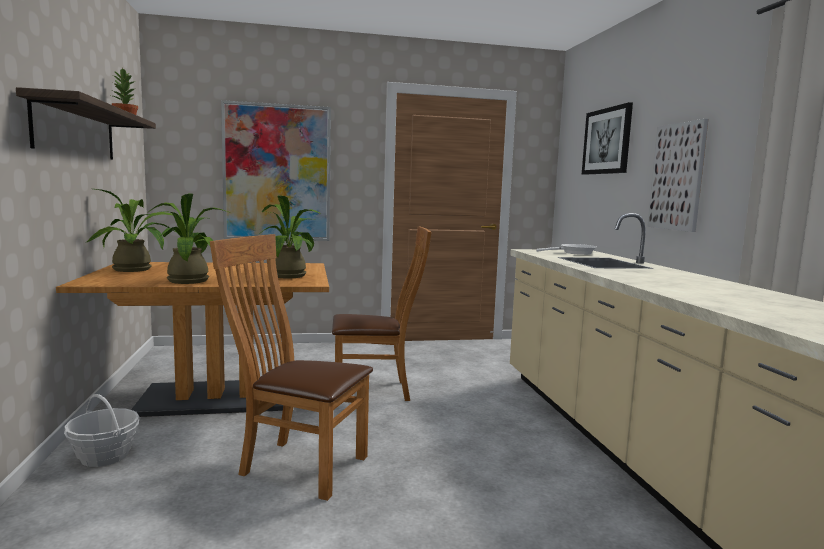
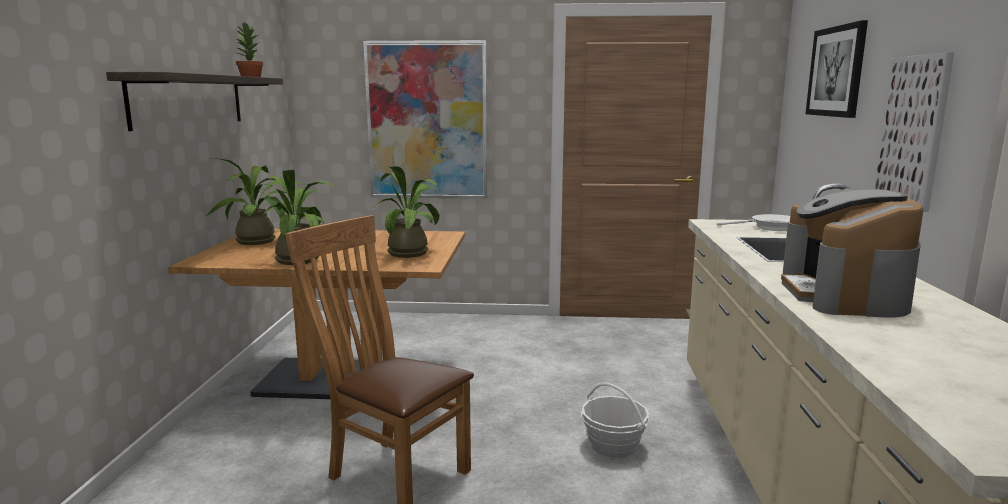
camera: 15 degrees right, 5 degrees up
basket [64,394,139,467] -> basket moved to [581,383,650,458]
brown chair [332,226,431,401] -> none
none -> coffee machine [781,188,924,317]

